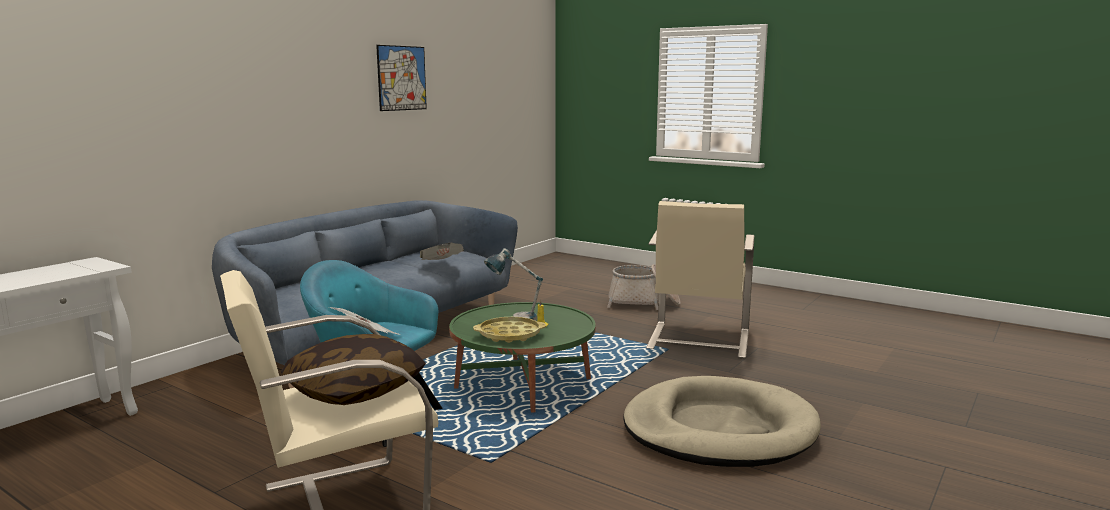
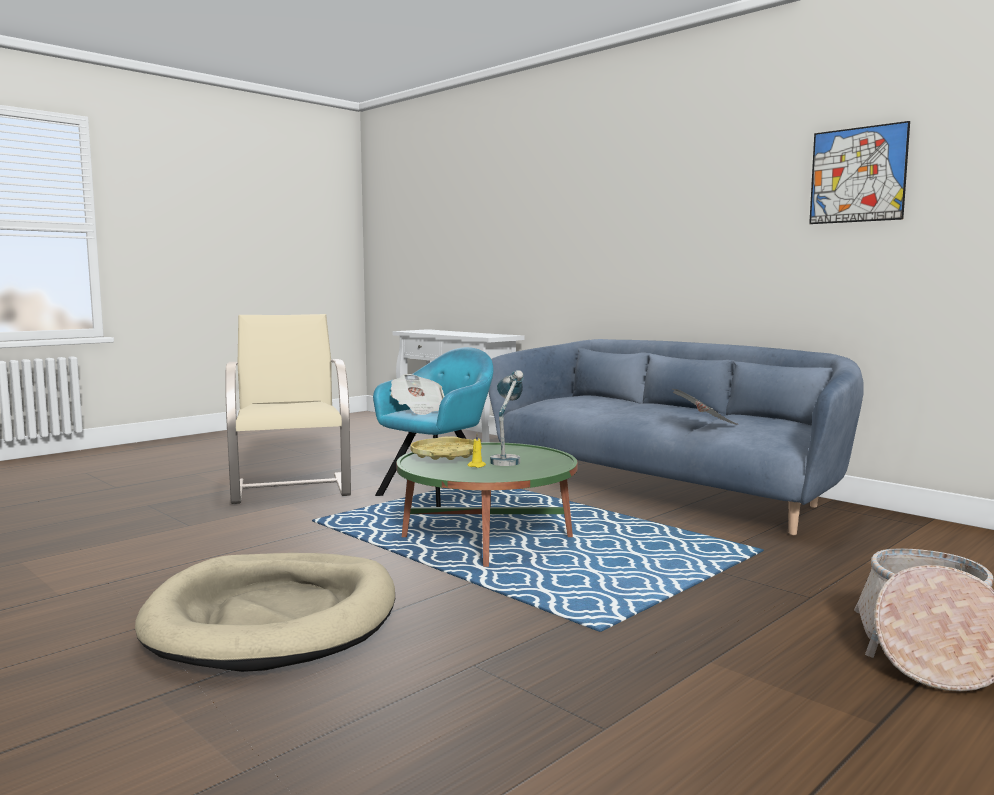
camera: 100 degrees right, 5 degrees down
pillow [281,334,426,405] -> none
beige armchair [646,201,754,359] -> none

